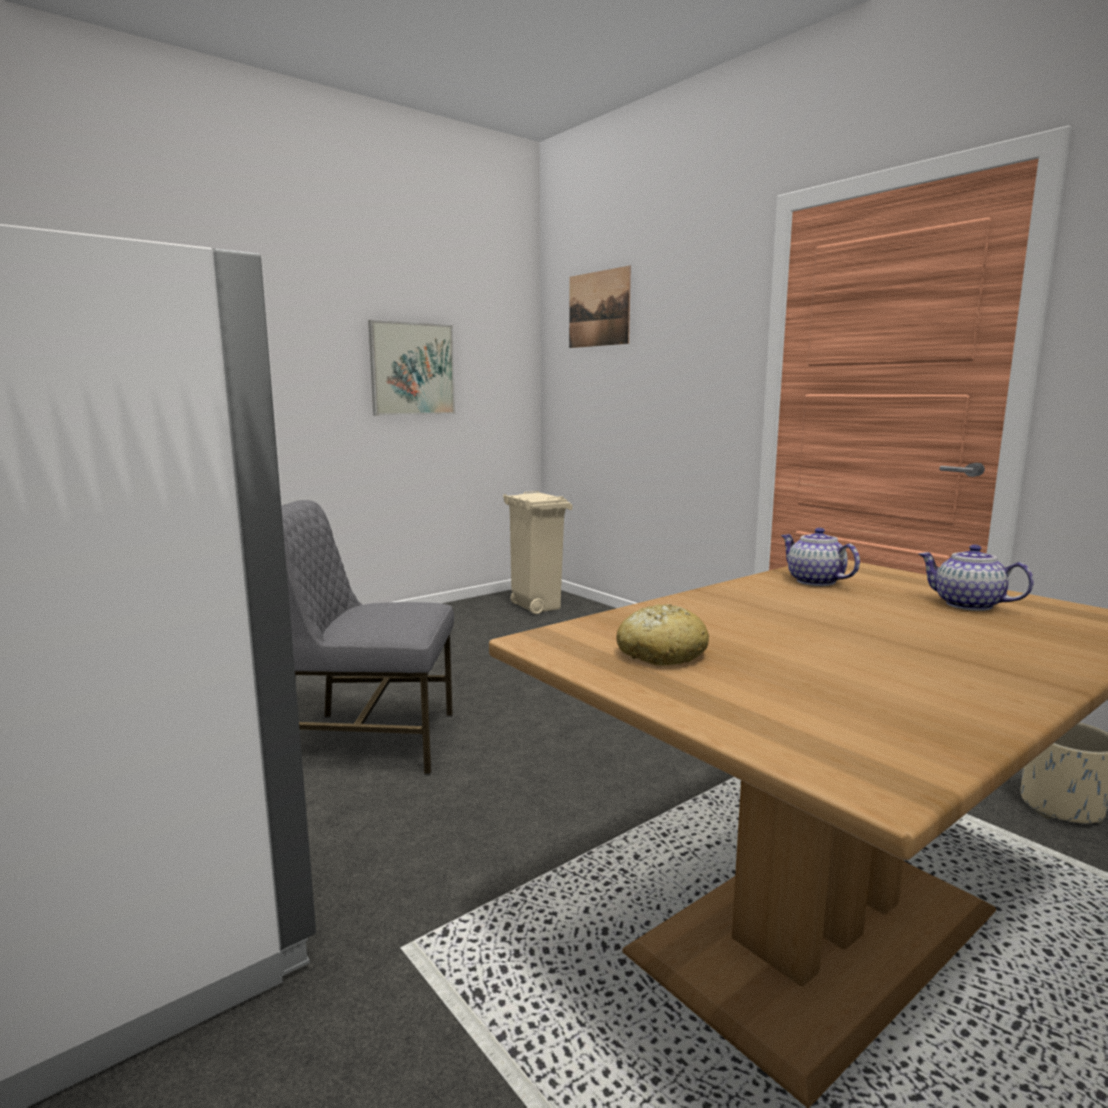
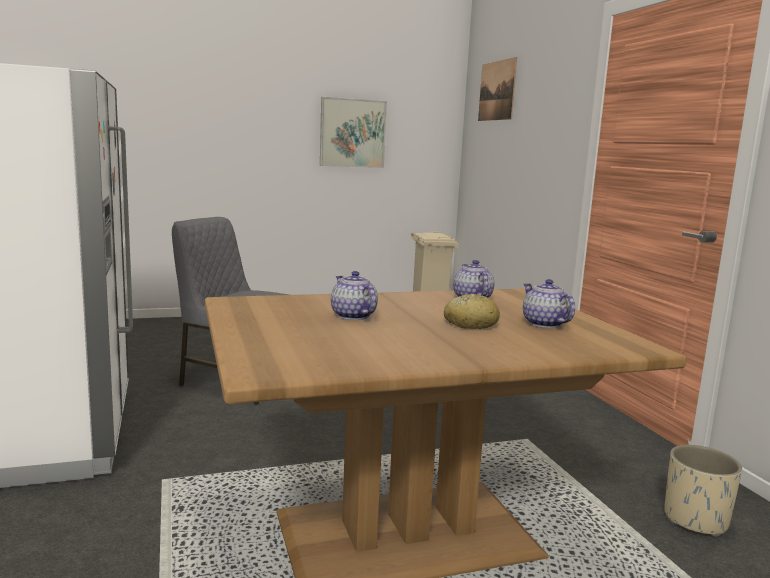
camera: 20 degrees right, 0 degrees up
bread [616,604,709,665] -> bread moved to [444,294,500,329]
none -> teapot [331,271,378,320]

